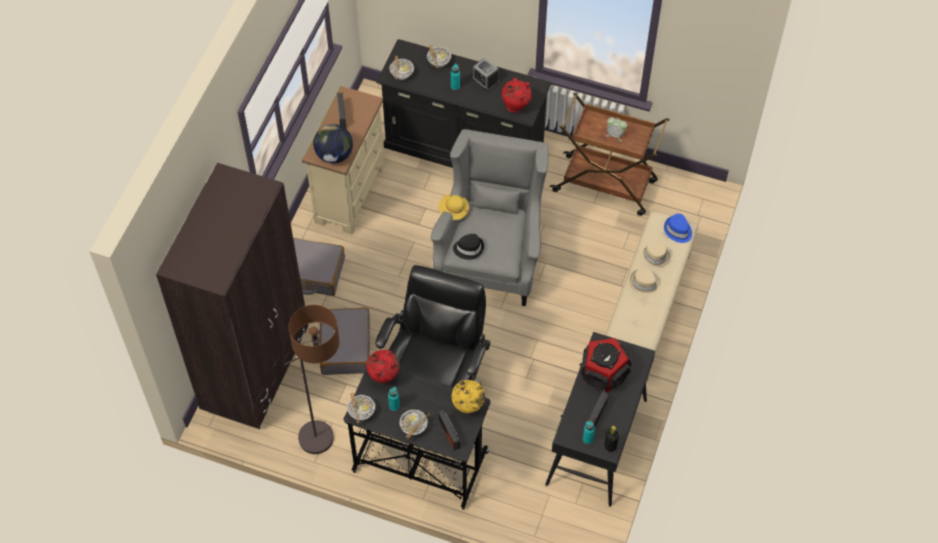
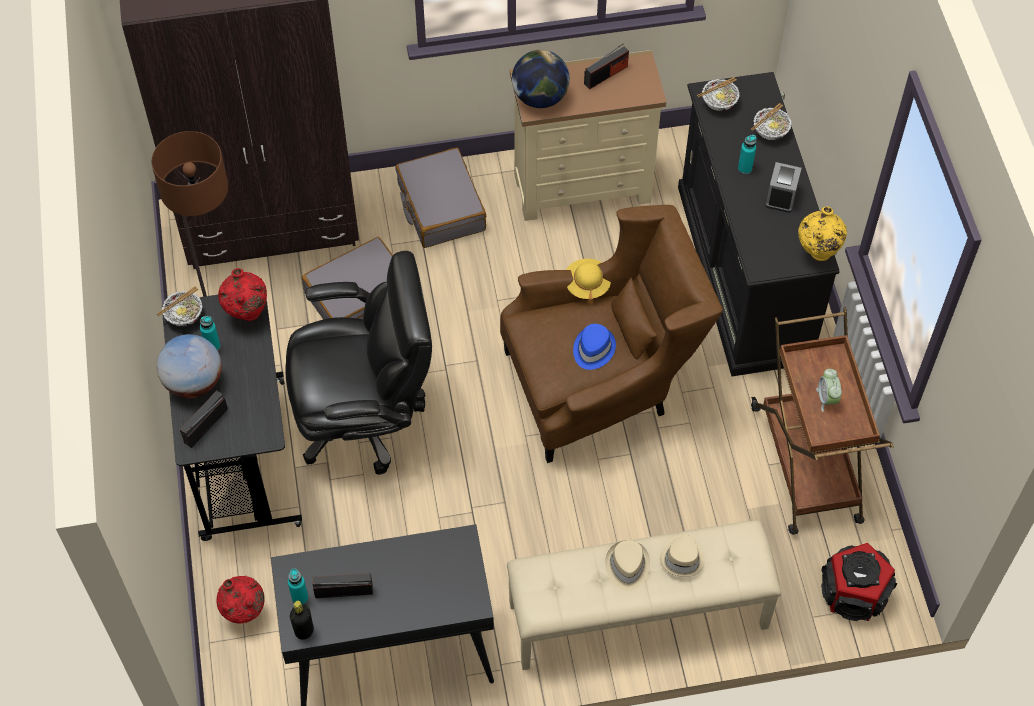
camera: 60 degrees right, 0 degrees up
bowl [400,409,430,439] -> globe [157,334,222,398]
grey armchair [430,129,548,306] -> brown armchair [500,205,723,463]
yellow vase [452,380,485,413] -> yellow vase moved to [798,207,847,261]
black hat [453,234,484,260] -> none
red vase [502,78,532,113] -> red vase moved to [216,576,265,624]
speaker [581,338,631,392] -> speaker moved to [821,543,897,621]
blue hat [664,214,692,243] -> blue hat moved to [573,324,616,370]

